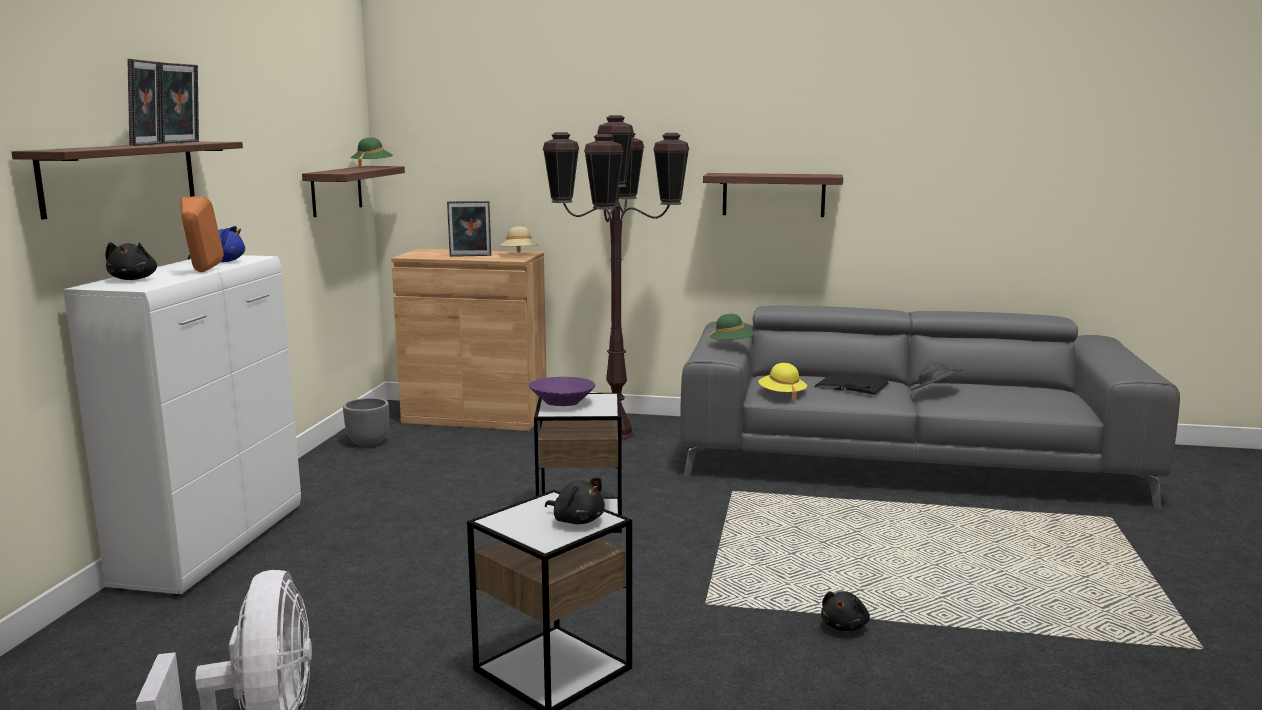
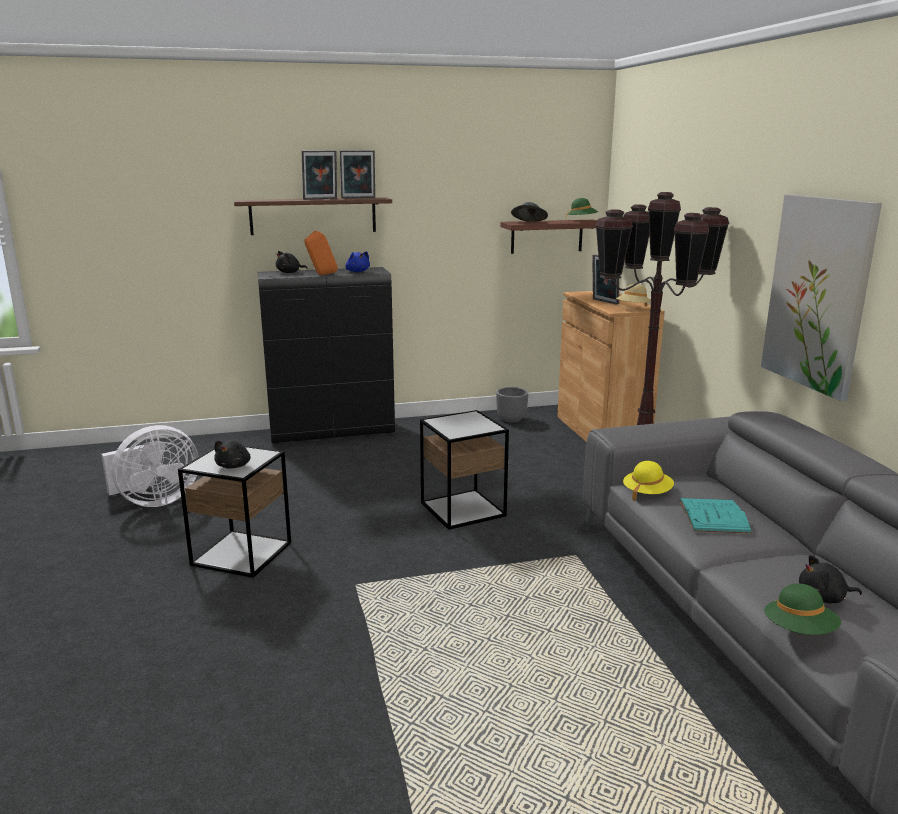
camera: 65 degrees right, 5 degrees up
white cabinet [63,255,301,596] -> black cabinet [258,267,395,444]
purple bowl [529,377,595,406] -> none
shelf [703,173,843,217] -> picture [761,194,882,401]
green hat [708,314,755,345] -> green hat moved to [764,583,841,635]
black book [814,373,890,396] -> turquoise book [679,498,752,534]
black plush toy [821,591,870,631] -> black plush toy moved to [799,555,862,604]
grey hat [911,363,963,390] -> grey hat moved to [511,202,548,222]

